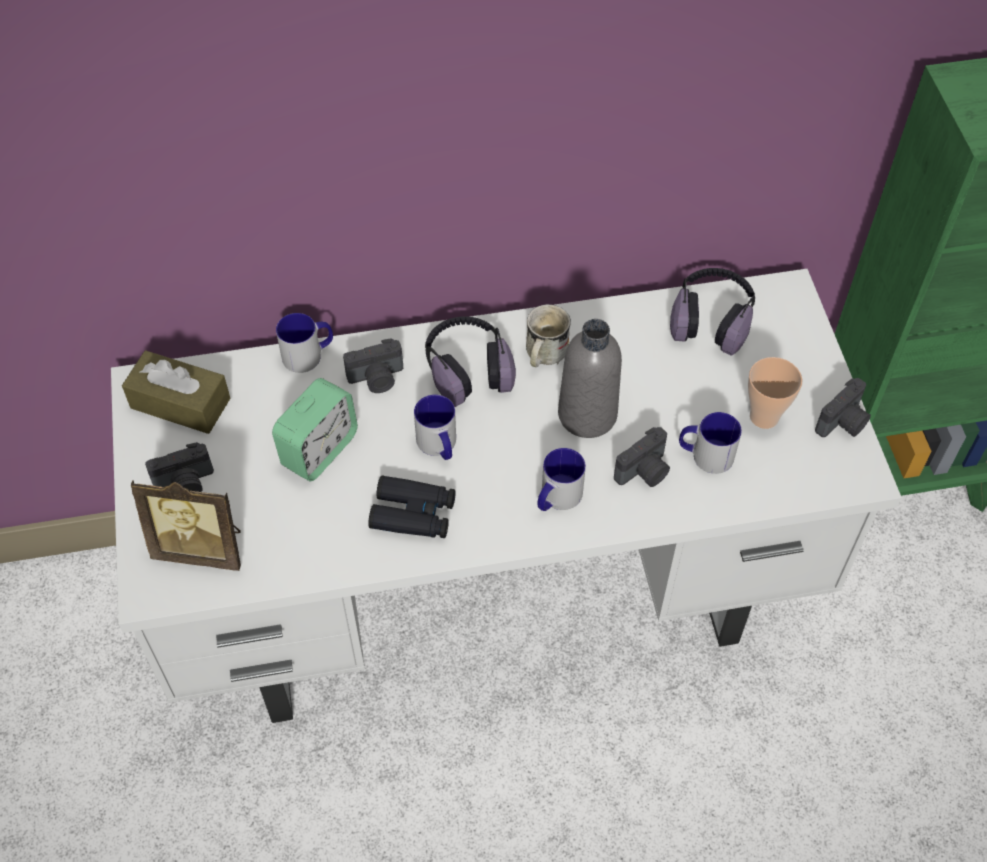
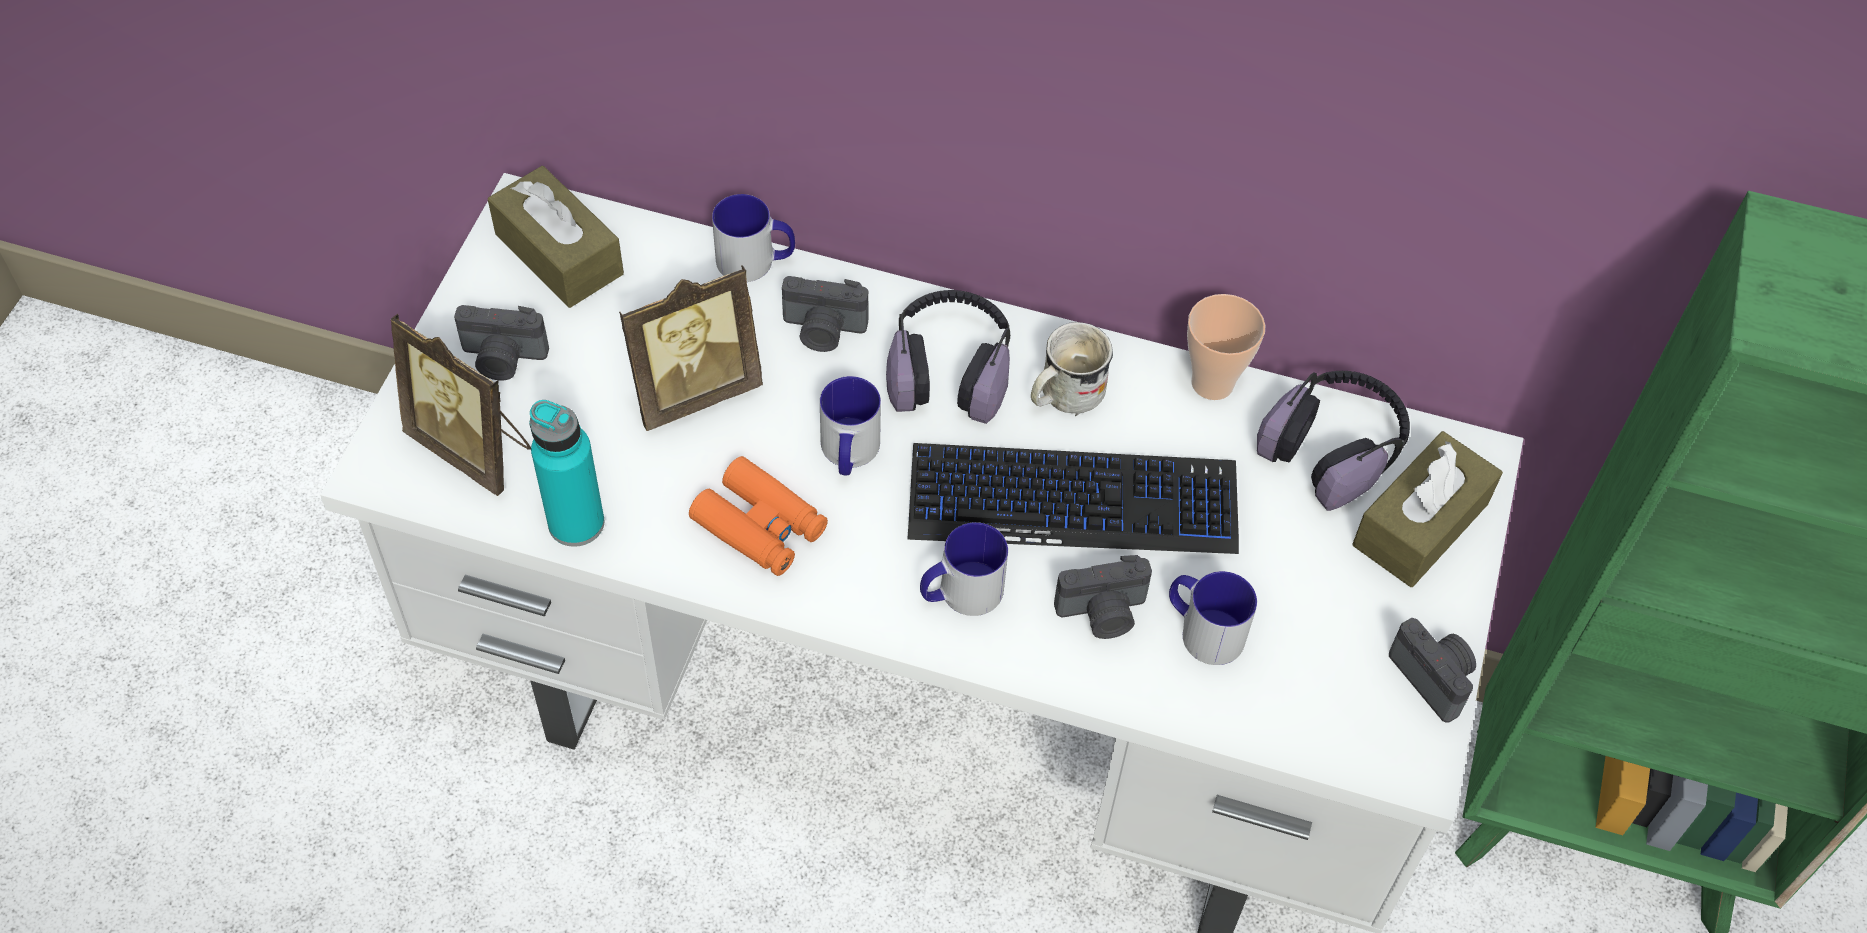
camera: 25 degrees right, 0 degrees up
alarm clock [272,378,358,481] -> picture frame [619,265,763,431]
black binoculars [368,476,456,538] -> orange binoculars [689,456,828,576]
grey bottle [558,319,622,438] -> keyboard [907,443,1239,554]
cup [748,357,803,429] -> cup moved to [1187,294,1265,400]
camera [815,378,871,437] -> camera turned 105 degrees counterclockwise [1389,618,1476,723]
none -> turquoise bottle [529,400,604,547]
none -> brown tissue box [1353,431,1503,587]

